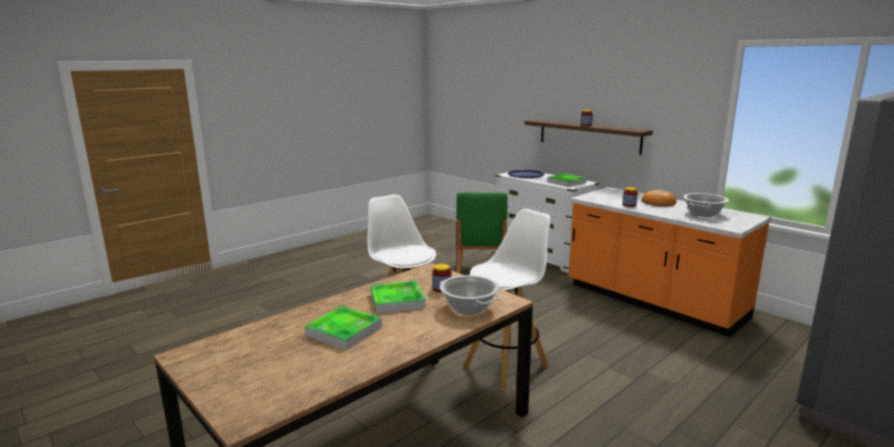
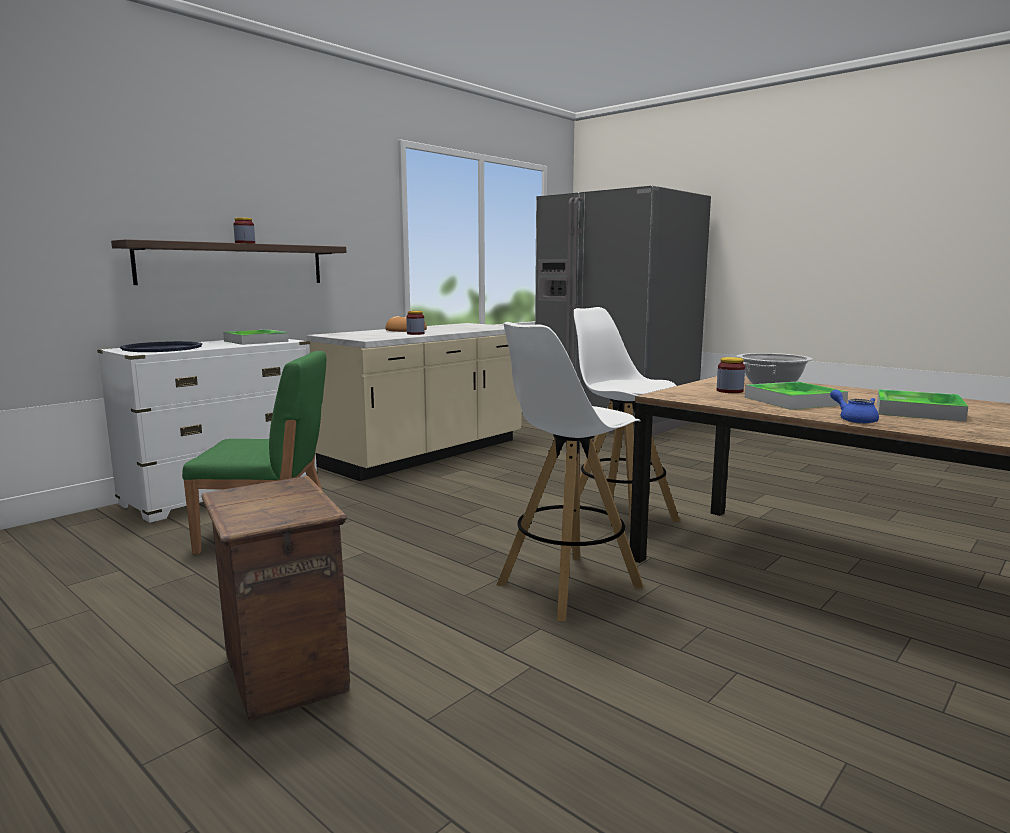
camera: 95 degrees left, 5 degrees down
orange counter [569,187,771,337] -> beige counter [307,323,522,481]
cooking pot [684,193,729,217] -> none
none -> crate [201,476,350,721]
none -> blue teapot [830,390,879,424]

